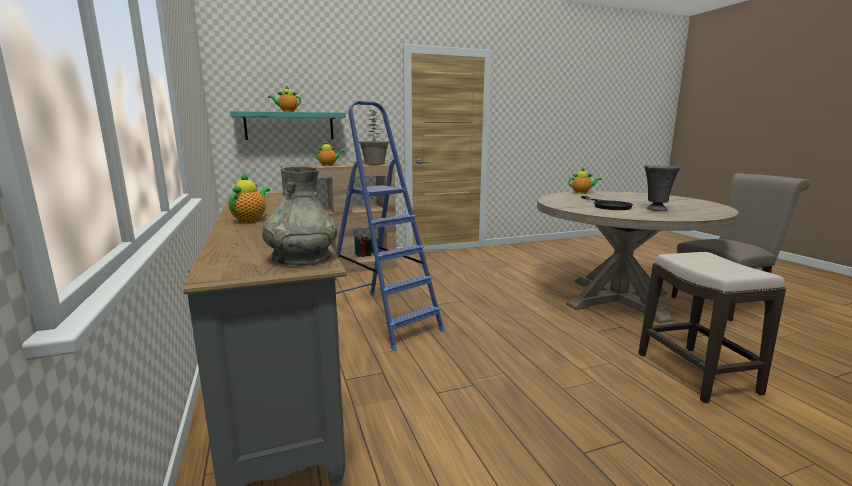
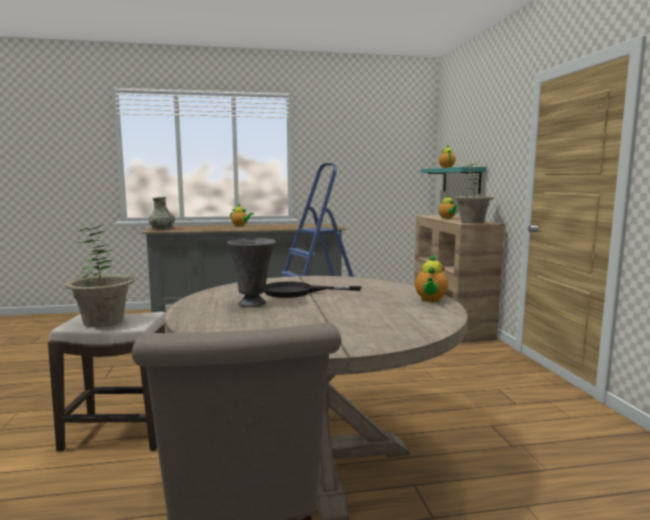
camera: 100 degrees right, 5 degrees down
none -> potted plant [65,224,135,327]

